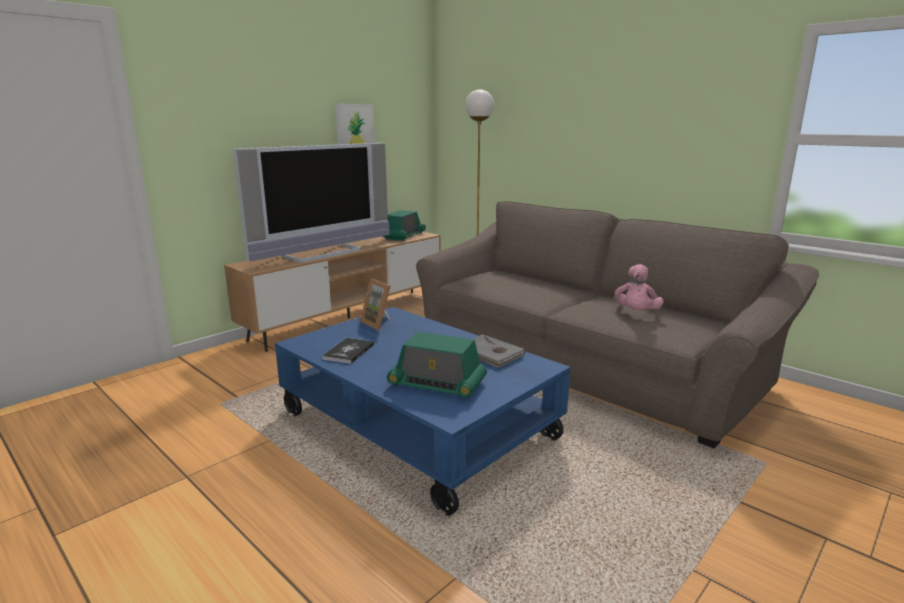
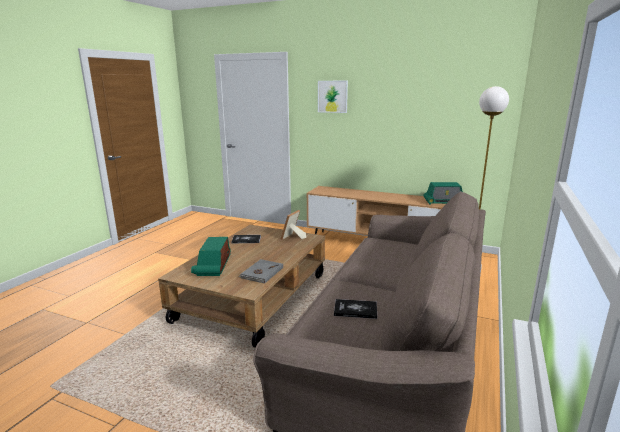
camera: 70 degrees right, 0 degrees up
television [233,143,390,262] -> none
blue coffee table [275,307,571,516] -> brown coffee table [158,225,325,348]
picture [335,104,375,144] -> picture moved to [318,81,348,113]
pink plush toy [615,264,664,310] -> book [334,299,377,319]

